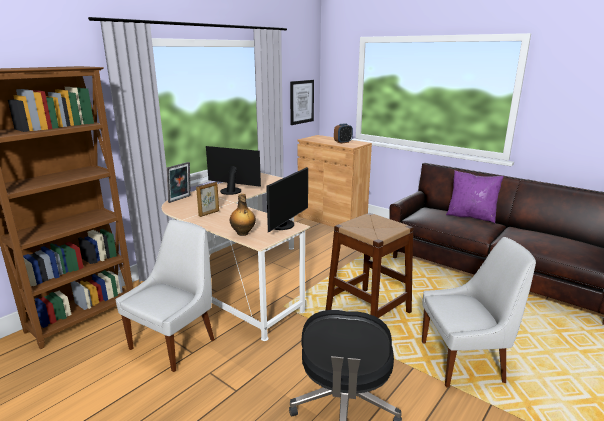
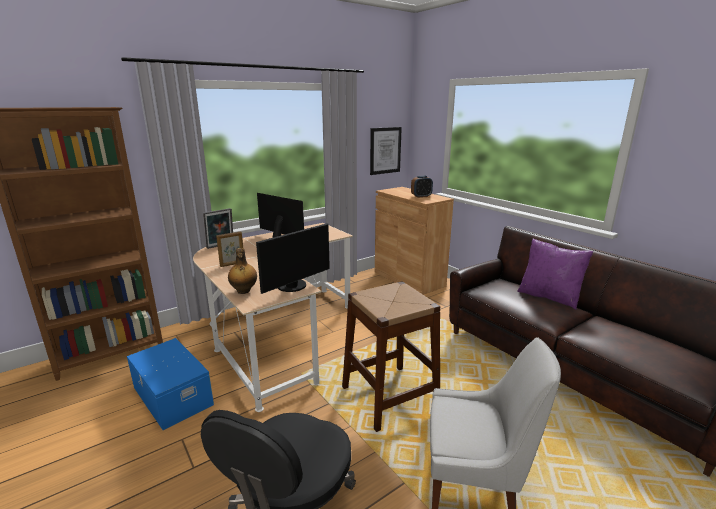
camera: 15 degrees right, 0 degrees up
white chair [115,220,215,372] -> blue storage box [127,338,214,430]

